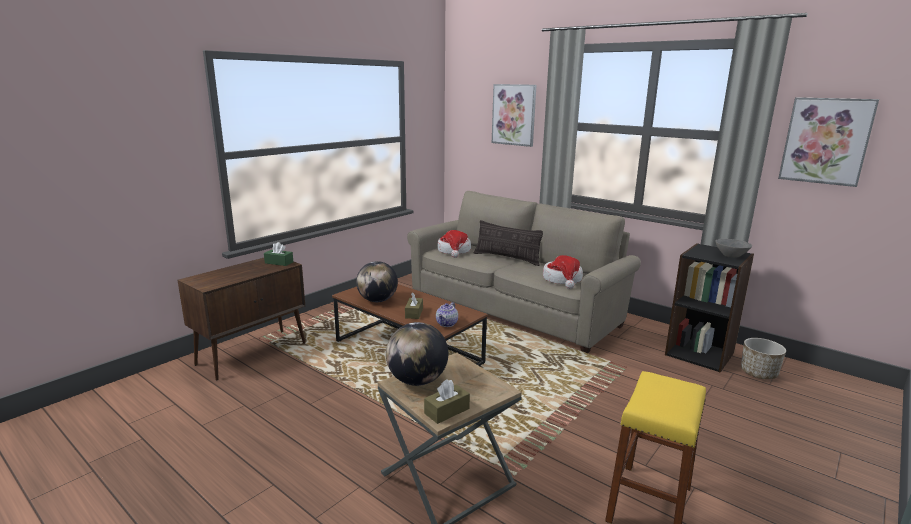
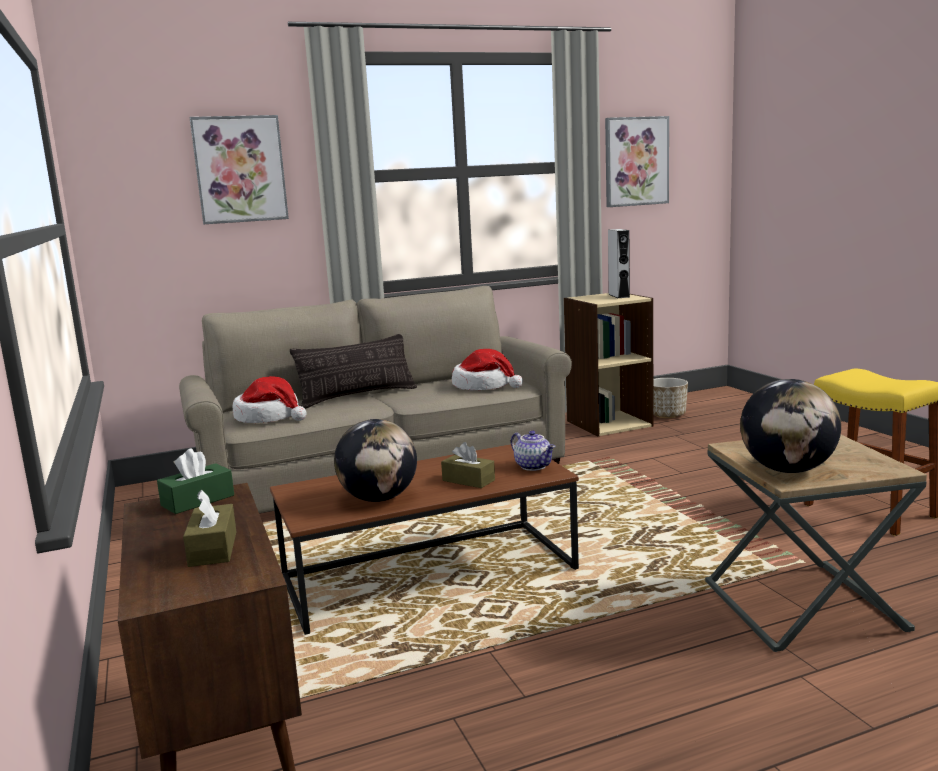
camera: 60 degrees left, 5 degrees down
brown tissue box [424,379,470,424] -> brown tissue box moved to [183,489,237,567]
black bookcase [665,243,754,373] -> beige bookcase [564,293,653,437]
grey bowl [715,239,752,258] -> grey speaker [608,229,630,298]

